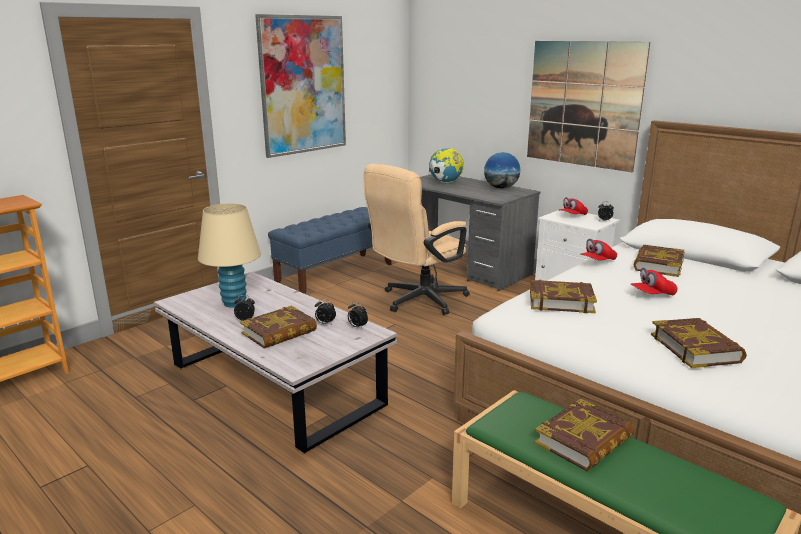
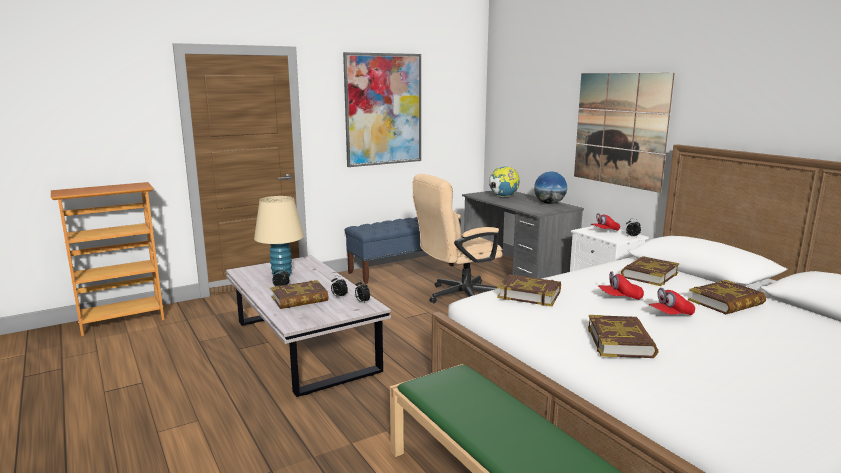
camera: 15 degrees right, 5 degrees down
book [534,399,634,471] -> book moved to [688,280,766,314]
red cap [580,239,617,261] -> red cap moved to [649,288,695,315]

